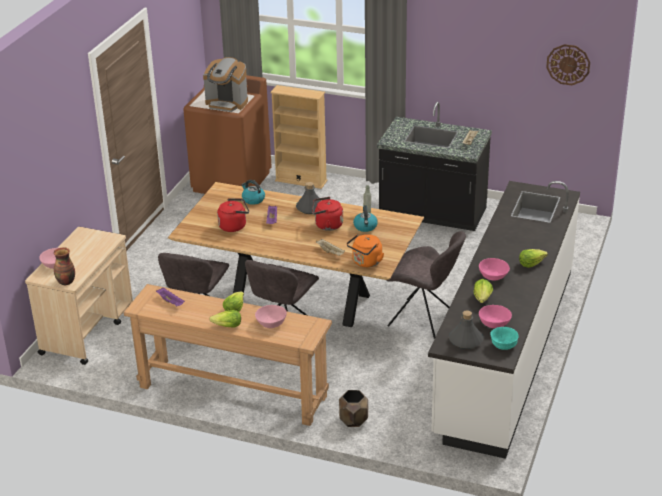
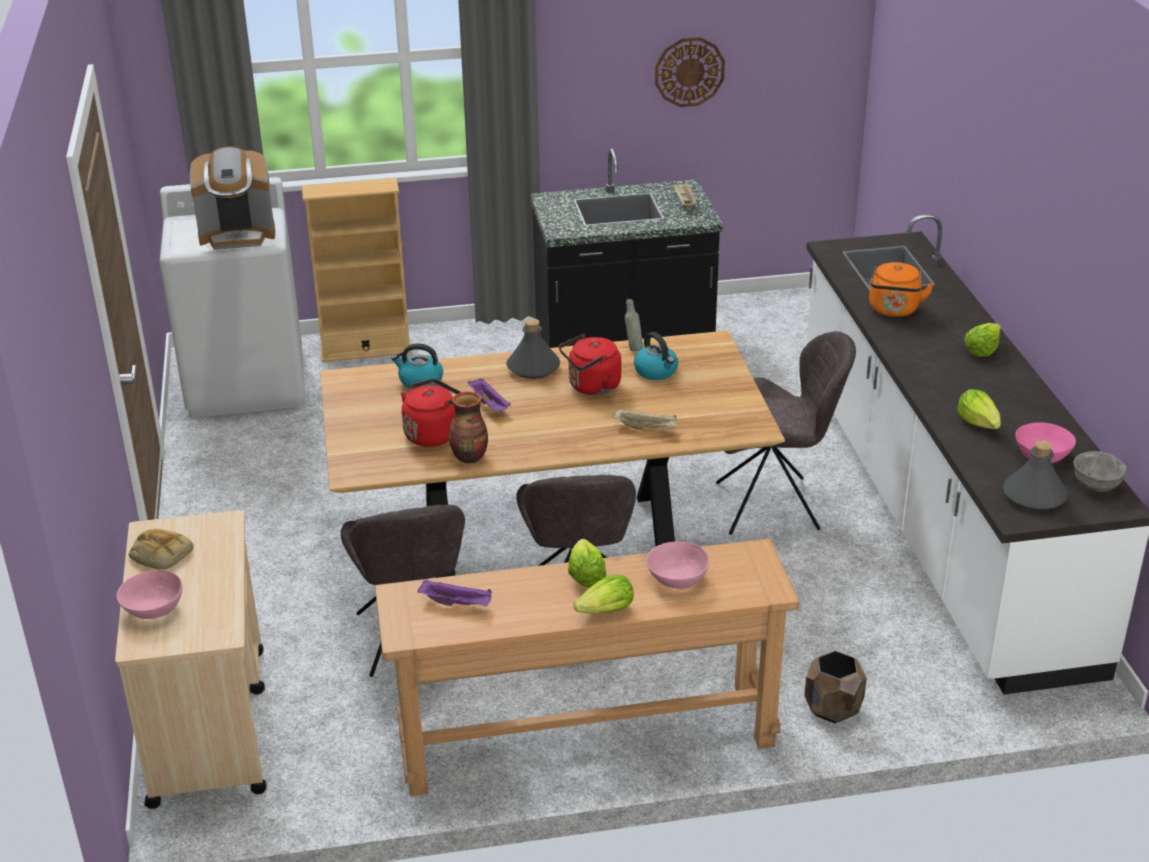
camera: 30 degrees left, 0 degrees up
vase [54,247,75,286] -> vase moved to [449,391,488,464]
brown washing machine [183,75,272,194] -> white washing machine [160,177,305,418]
orange kettle [347,234,384,267] -> orange kettle moved to [869,262,934,317]
pink bowl [479,258,510,281] -> none
turquoise bowl [490,327,519,350] -> grey bowl [1074,451,1127,492]
wall clock [546,44,590,85] -> wall clock moved to [655,37,725,107]
none -> bread [129,529,194,570]

